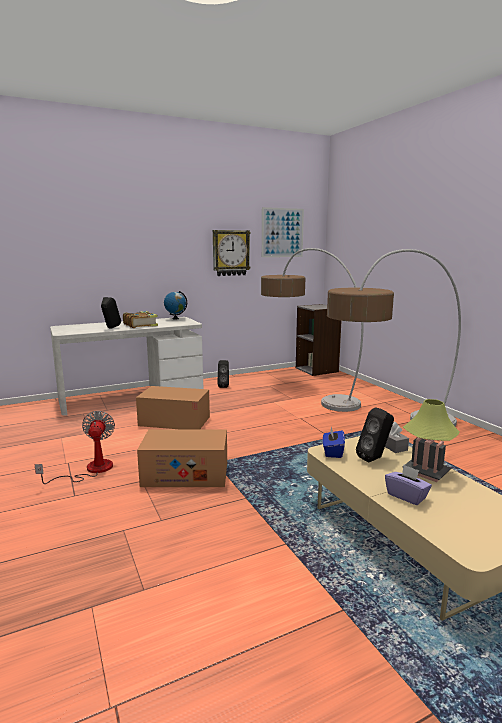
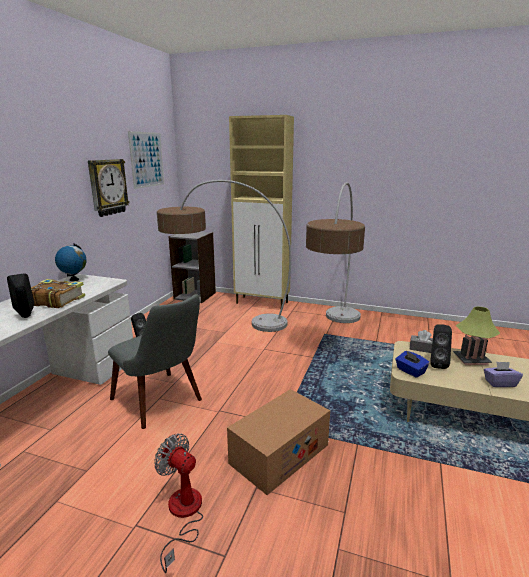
camera: 45 degrees left, 5 degrees up
cardboard box [136,386,210,429] -> grey chair [108,294,202,429]
none -> beige cabinet [229,115,294,306]

